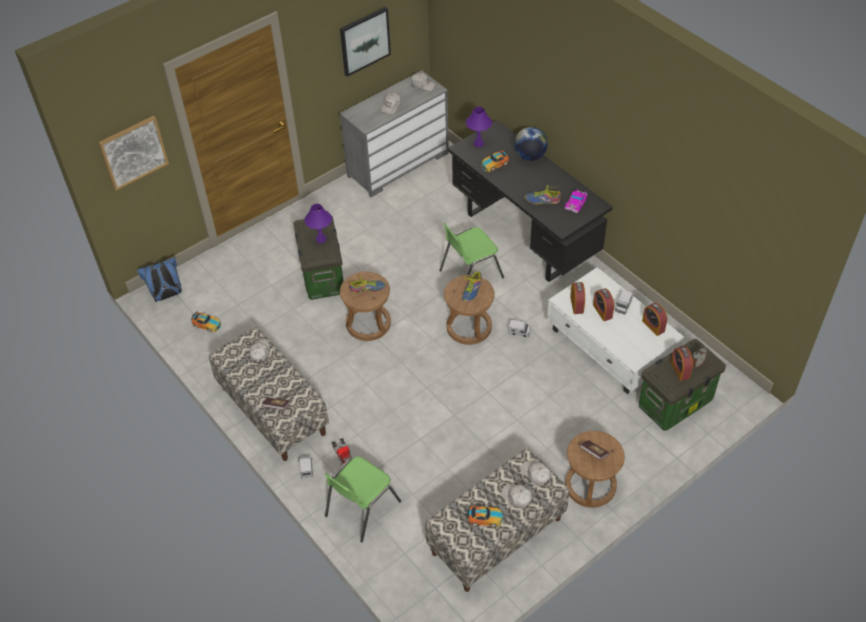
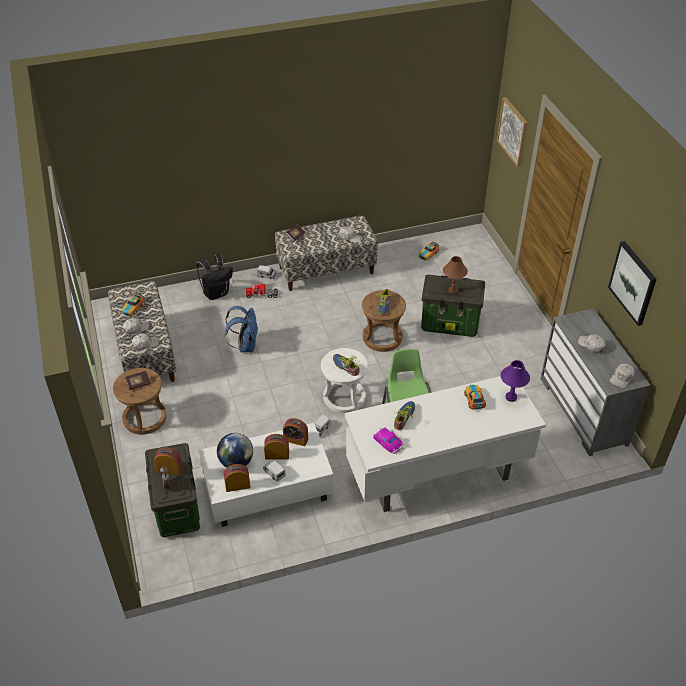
camera: 110 degrees right, 5 degrees down
blue backpack [137,258,182,302] -> blue backpack moved to [224,306,258,352]
purple table lamp [304,204,332,243] -> brown table lamp [443,256,468,294]
green chair [324,457,401,542] -> black backpack [196,253,233,300]
brown stool [444,275,495,345] -> white stool [321,348,368,414]
black desk [448,120,613,282] -> white desk [345,376,546,512]
globe [514,127,548,161] -> globe moved to [217,433,253,467]

